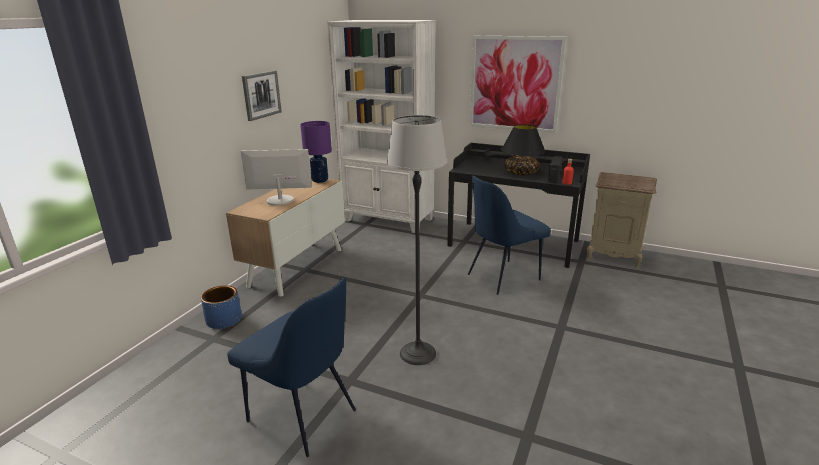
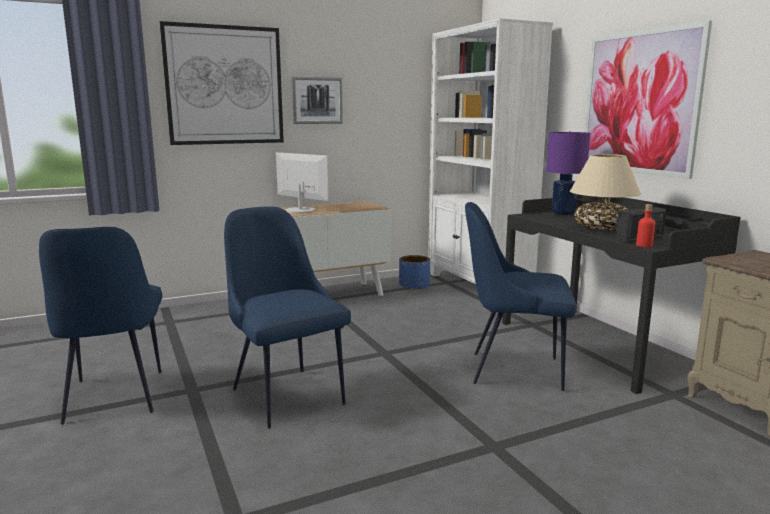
camera: 40 degrees right, 10 degrees down
blue planter [201,285,242,329] -> blue planter moved to [399,255,430,289]
purple table lamp [300,121,332,183] -> purple table lamp moved to [546,131,590,215]
floor lamp [387,115,447,365] -> blue chair [224,206,351,429]
black table lamp [501,124,546,175] -> beige table lamp [570,154,641,230]
none -> picture [159,21,284,145]

